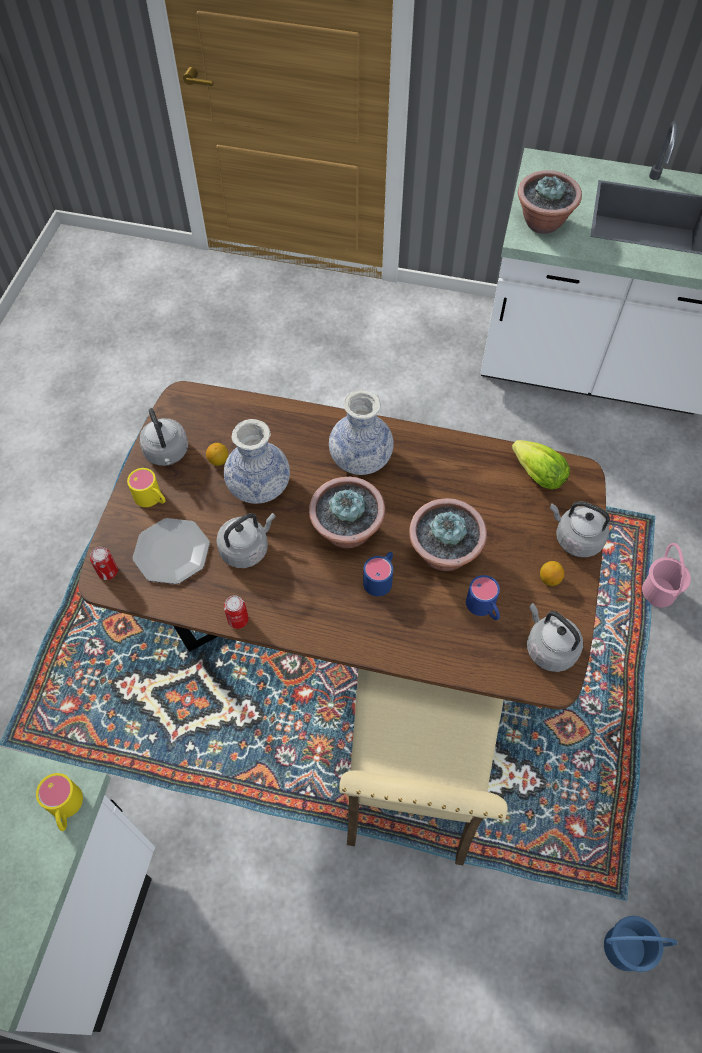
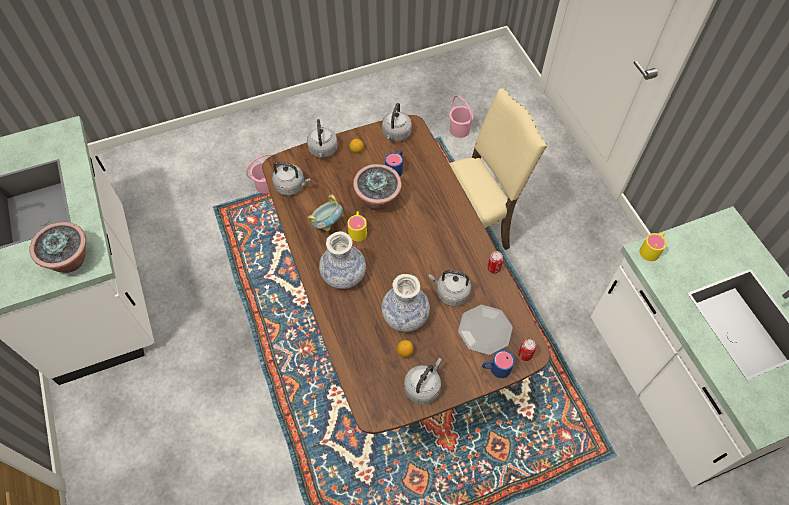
camera: 125 degrees left, 0 degrees up
yellow mug [127,468,166,507] -> yellow mug moved to [348,211,367,242]
potted plant [309,477,385,548] -> none
blue mug [363,552,393,596] -> blue mug moved to [482,350,515,378]
lettuce [512,440,570,489] -> grey kettle [272,162,310,196]
blue bucket [604,916,677,972] -> pink bucket [449,95,474,138]
none -> bowl [308,194,344,232]

